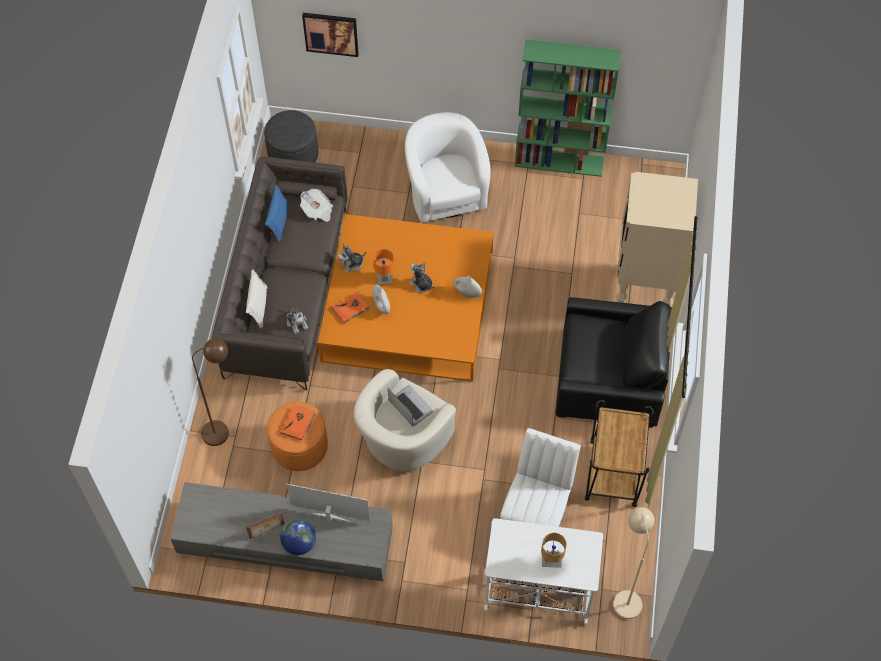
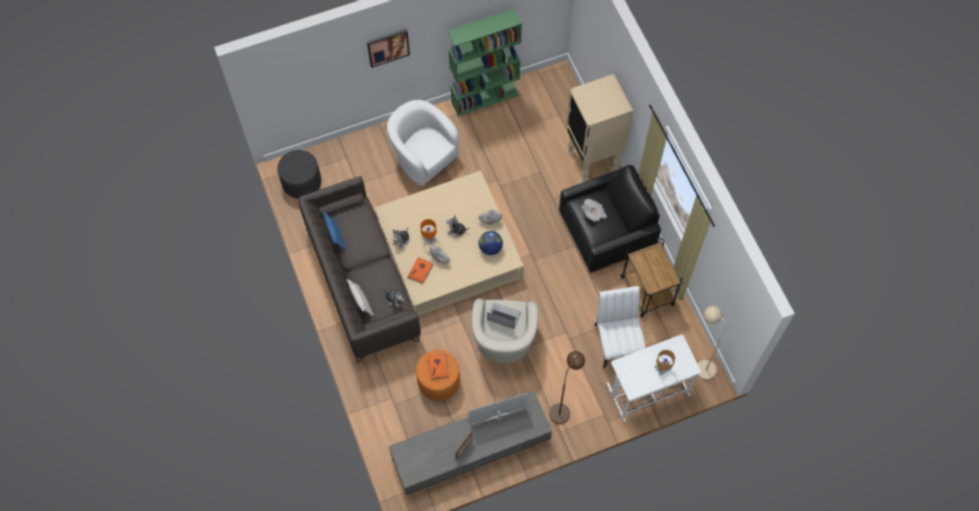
camera: 30 degrees left, 5 degrees up
brown floor lamp [192,339,229,446] -> brown floor lamp moved to [549,351,585,424]
globe [280,519,316,555] -> globe moved to [479,231,503,255]
newspaper [300,189,333,222] -> newspaper moved to [582,199,607,222]
picture [302,13,359,57] -> picture moved to [367,29,410,68]
orange coffee table [318,214,494,382] -> beige coffee table [374,170,524,316]

